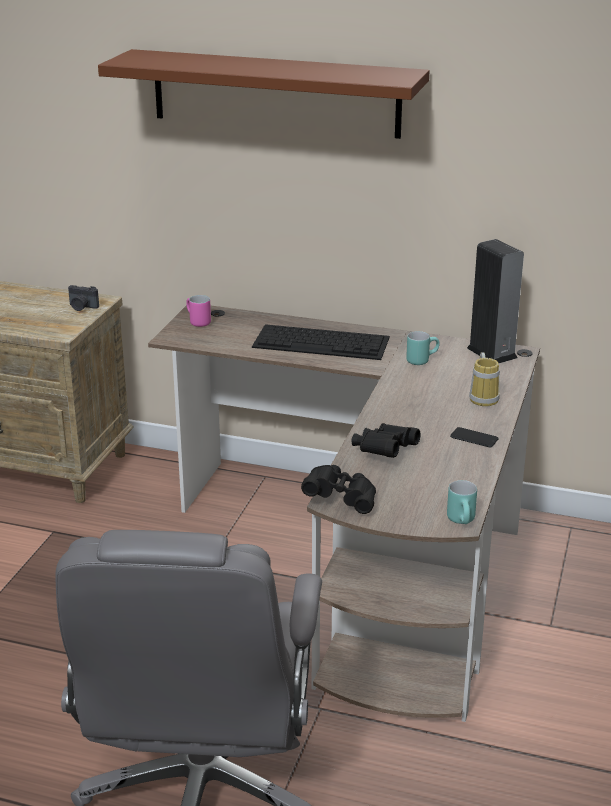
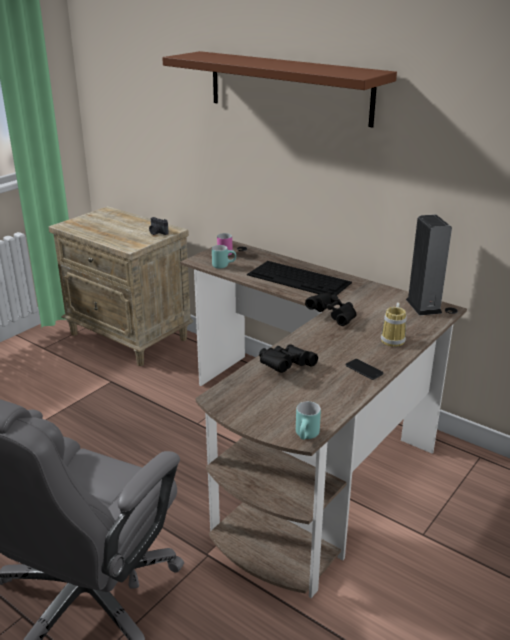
camera: 20 degrees right, 0 degrees up
black binoculars [301,465,376,514] -> black binoculars moved to [305,292,356,326]
turquoise mug [406,331,440,365] -> turquoise mug moved to [212,245,236,269]

